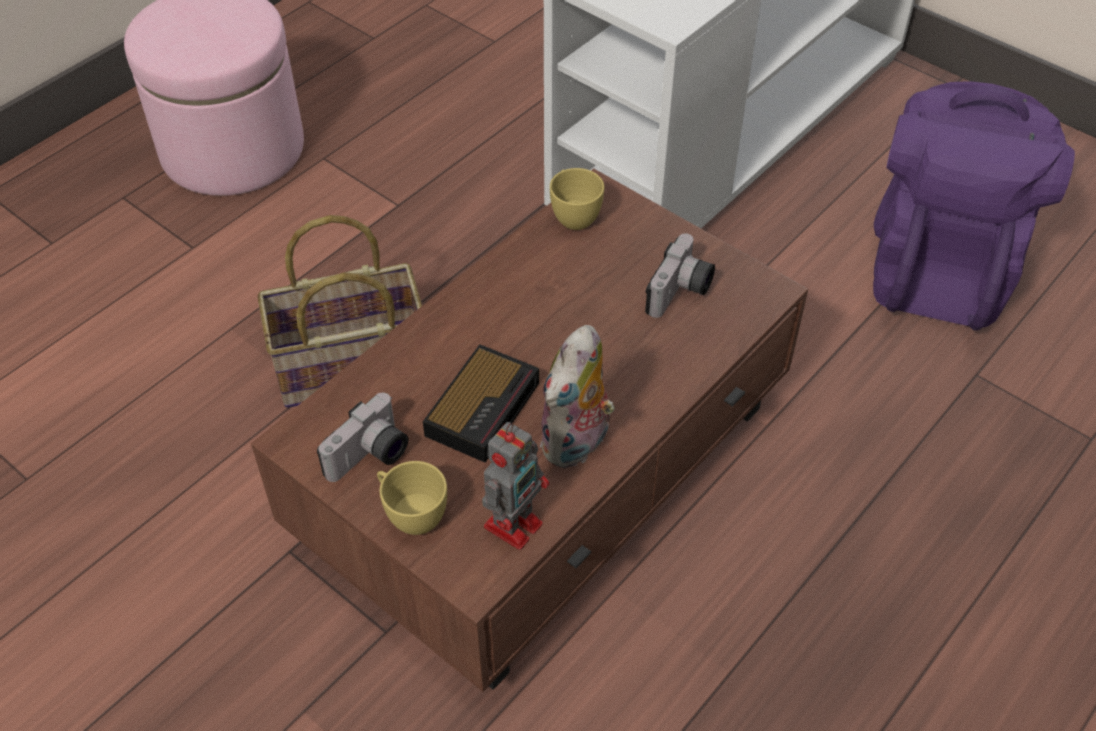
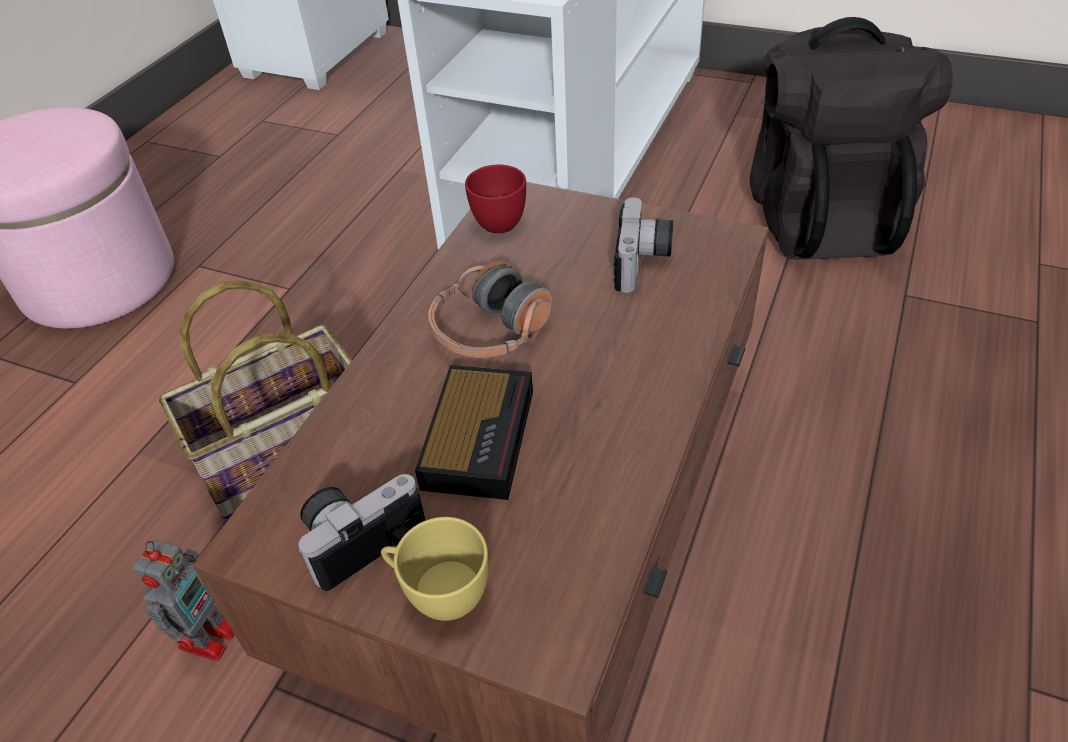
camera: 15 degrees left, 5 degrees down
camera [317,393,408,482] -> camera turned 150 degrees counterclockwise [296,474,426,591]
toy robot [482,422,549,550] -> toy robot moved to [133,540,235,661]
plush toy [539,325,615,468] -> none
yellow cup [550,168,604,230] -> red cup [465,165,526,233]
purple backpack [873,81,1075,330] -> black backpack [750,17,953,260]
none -> headphones [428,261,553,358]

